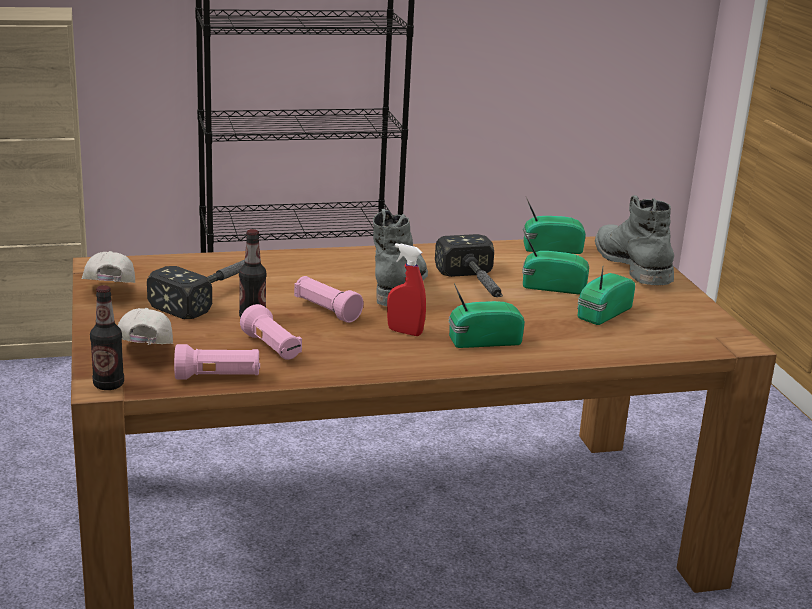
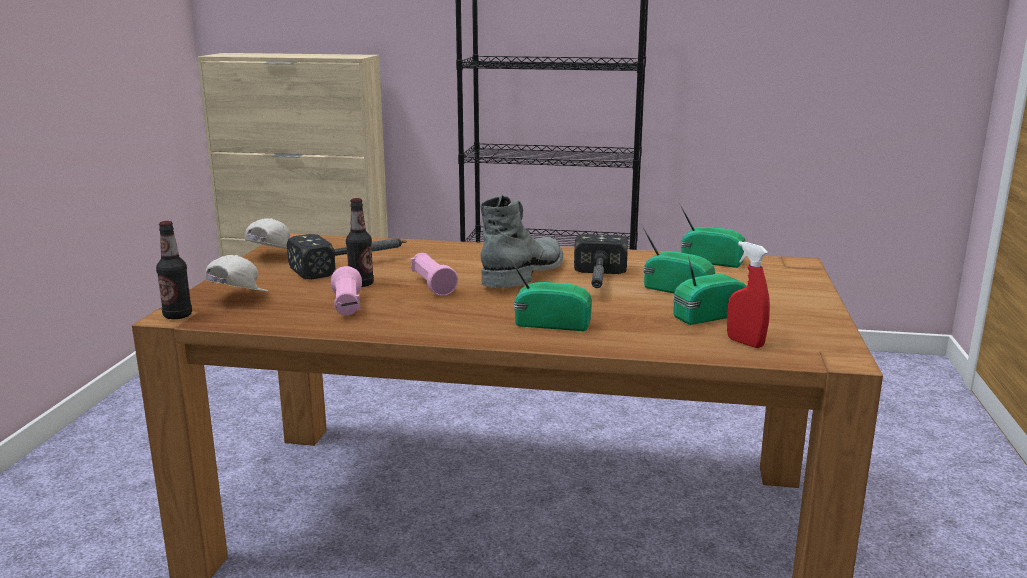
camera: 25 degrees right, 5 degrees down
pink flashlight [174,344,260,379] -> none
red spray bottle [387,243,426,336] -> red spray bottle moved to [727,241,770,348]
grey boot [595,195,674,285] -> none

